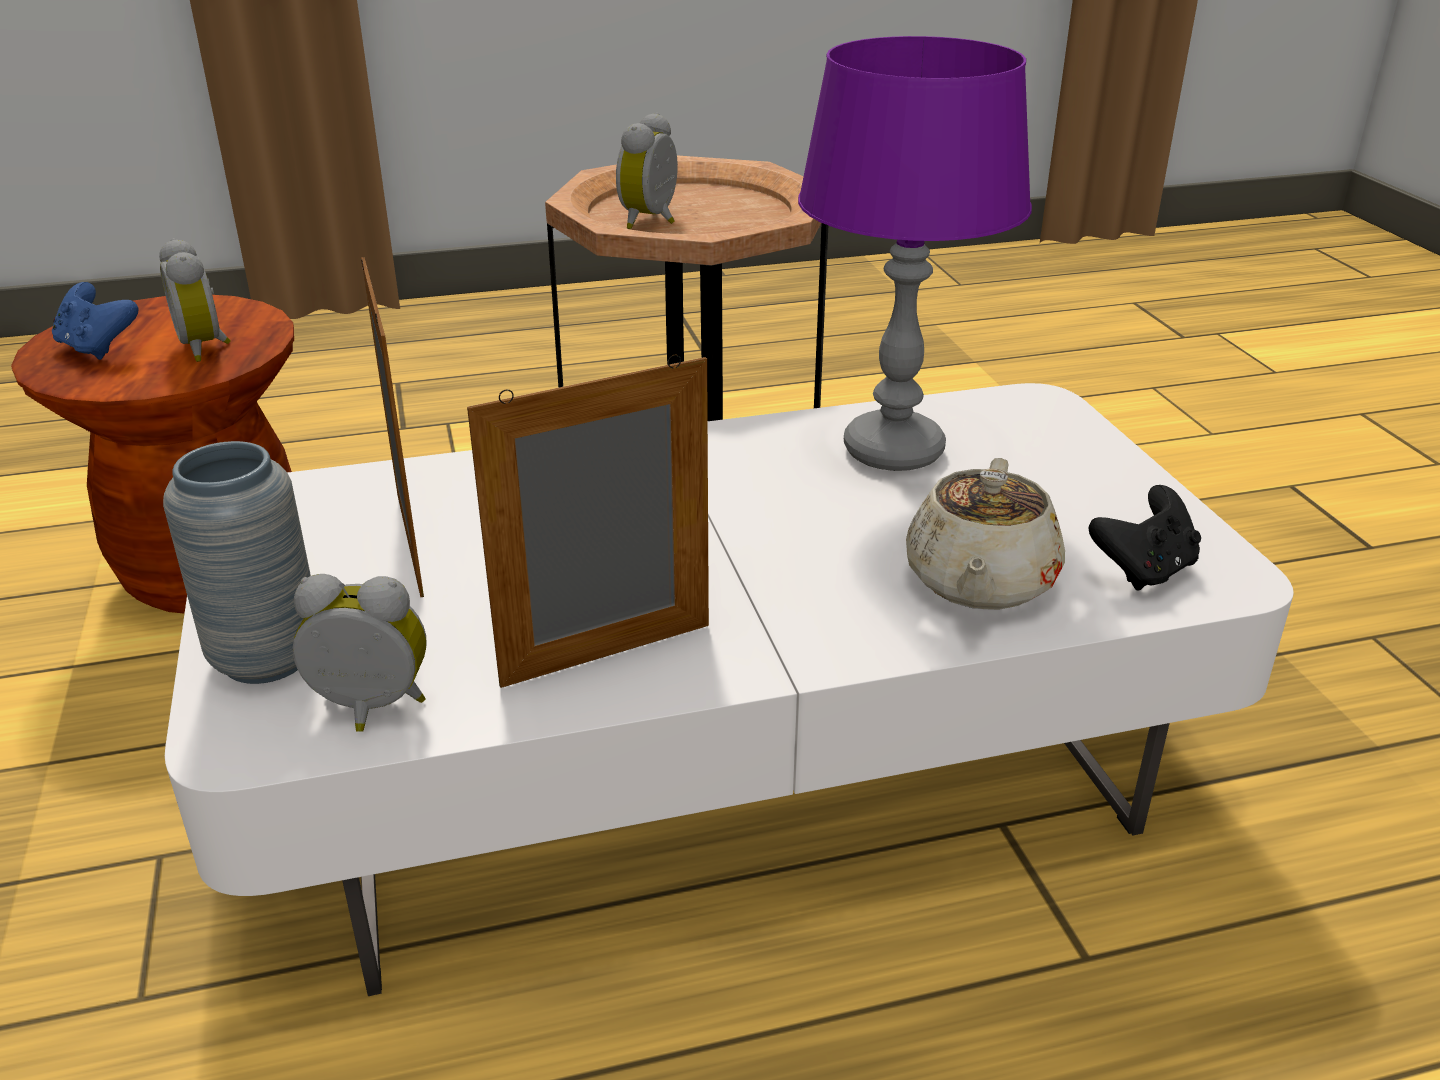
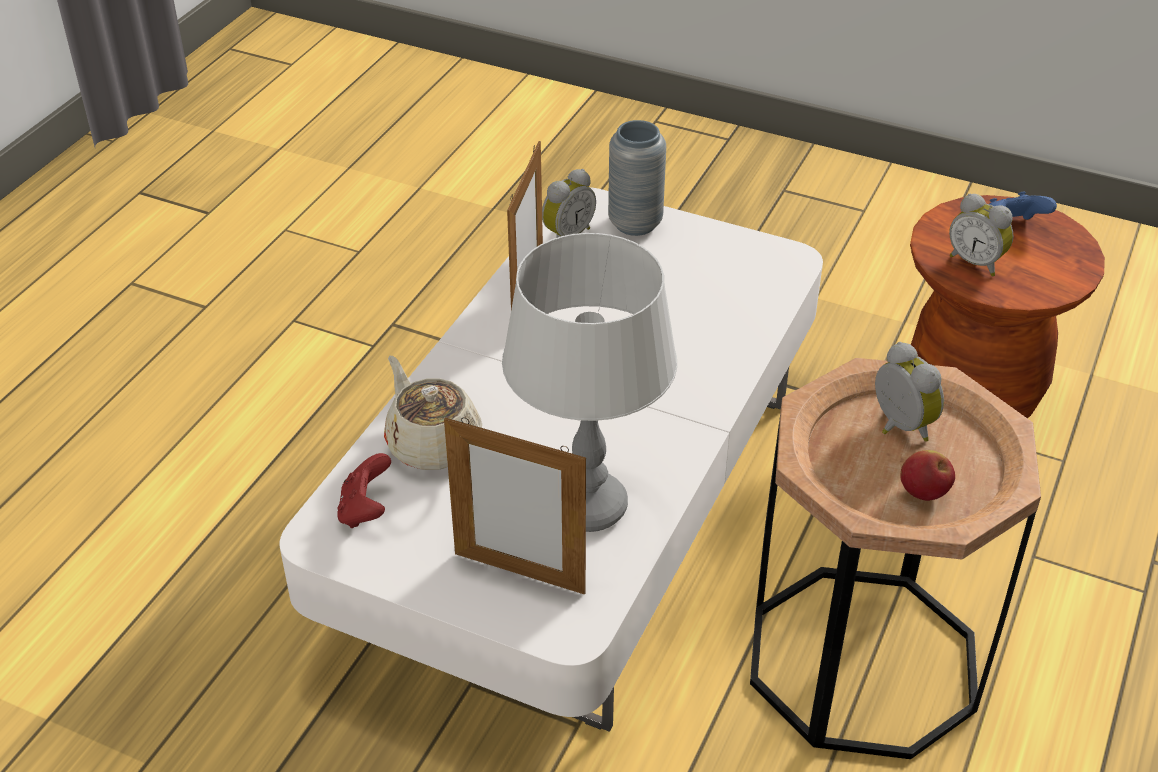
camera: 130 degrees right, 10 degrees up
alarm clock [159,238,231,362] -> alarm clock turned 150 degrees counterclockwise [949,194,1014,276]
picture frame [361,257,424,597] -> picture frame moved to [444,417,586,595]
purple table lamp [798,36,1032,471] -> grey table lamp [502,233,677,532]
black game controller [1089,485,1201,591] -> red game controller [337,453,391,528]
none -> apple [901,450,955,501]

